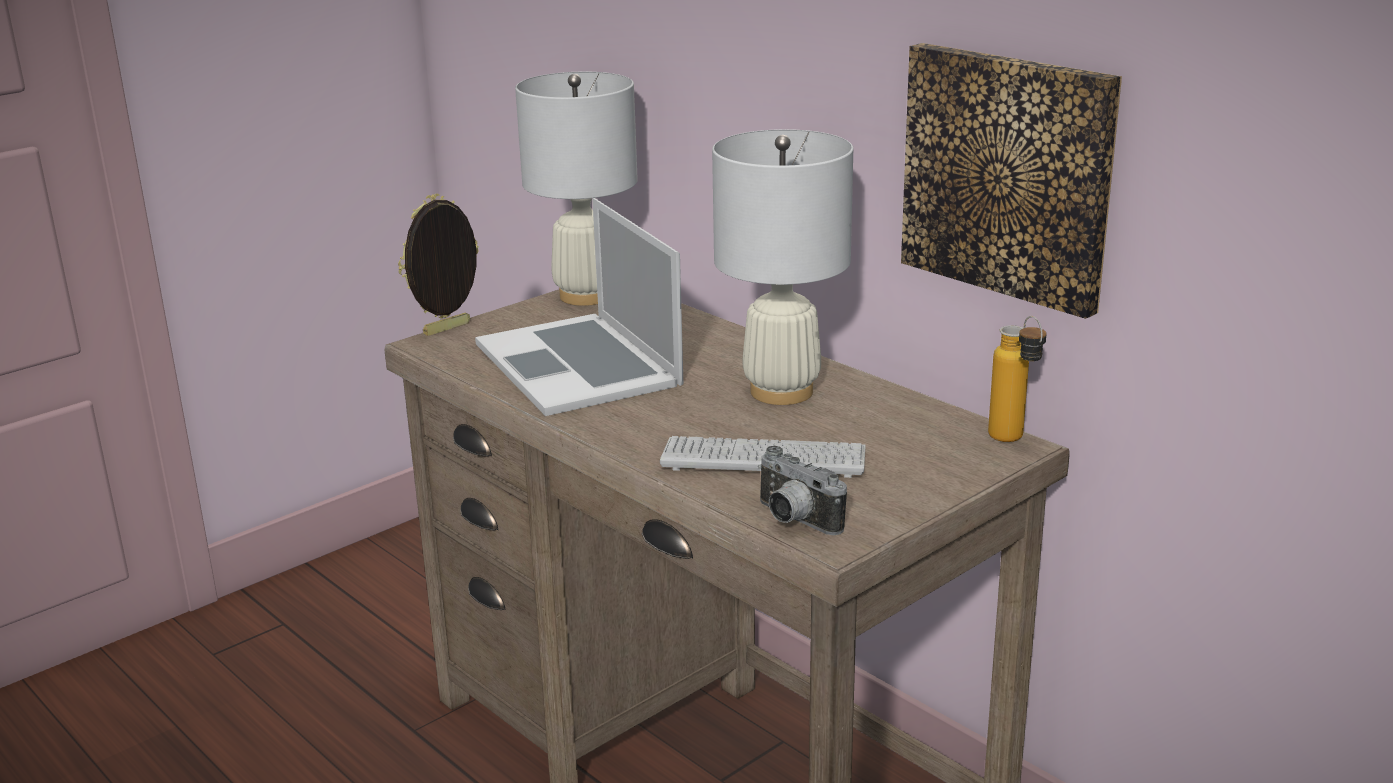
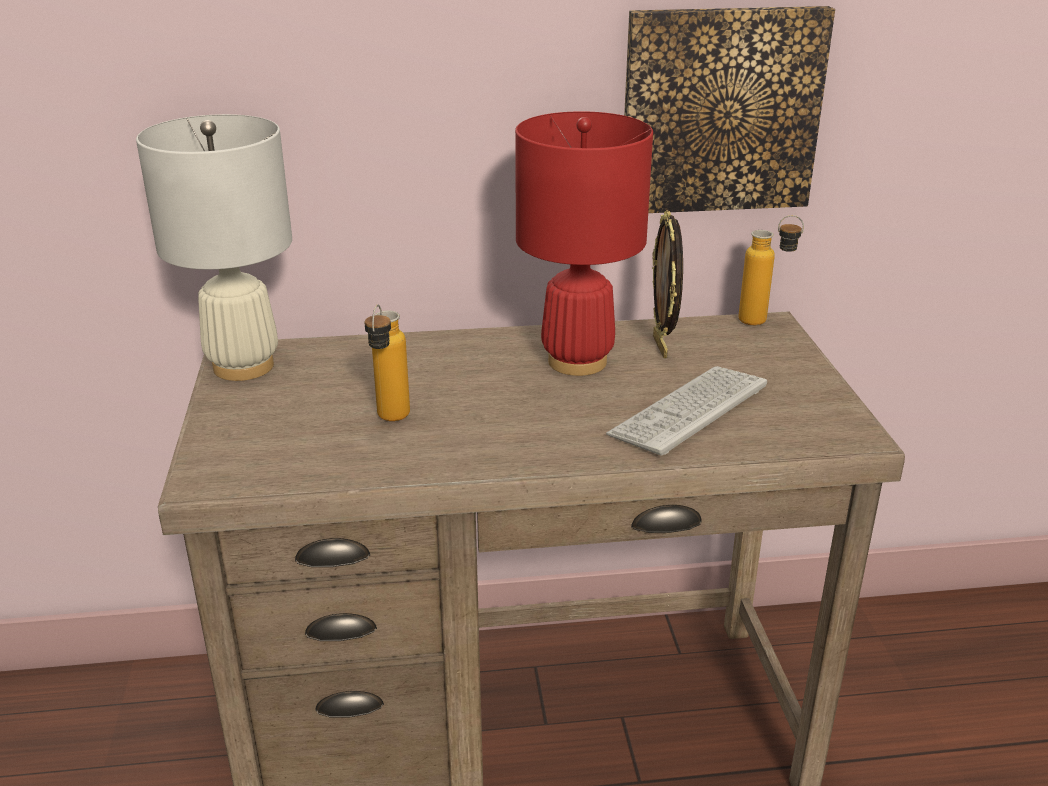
camera: 55 degrees left, 5 degrees up
picture frame [398,194,479,336] -> picture frame moved to [652,210,683,358]
laptop [475,198,683,416] -> bottle [364,304,410,421]
white table lamp [712,129,853,405] -> red table lamp [515,111,653,376]
camera [758,446,847,535] -> none

